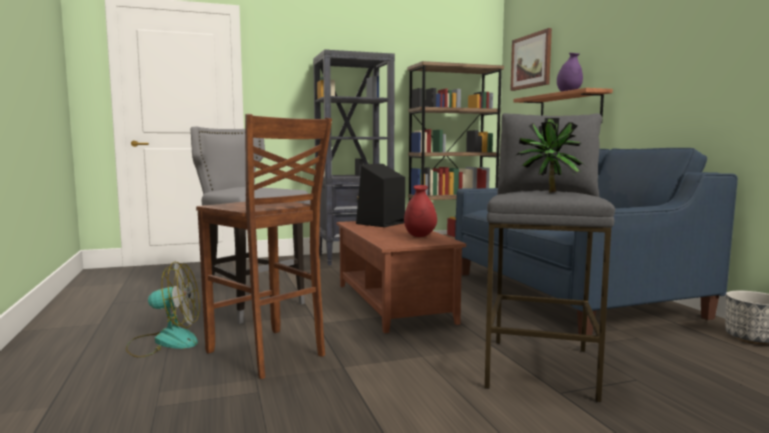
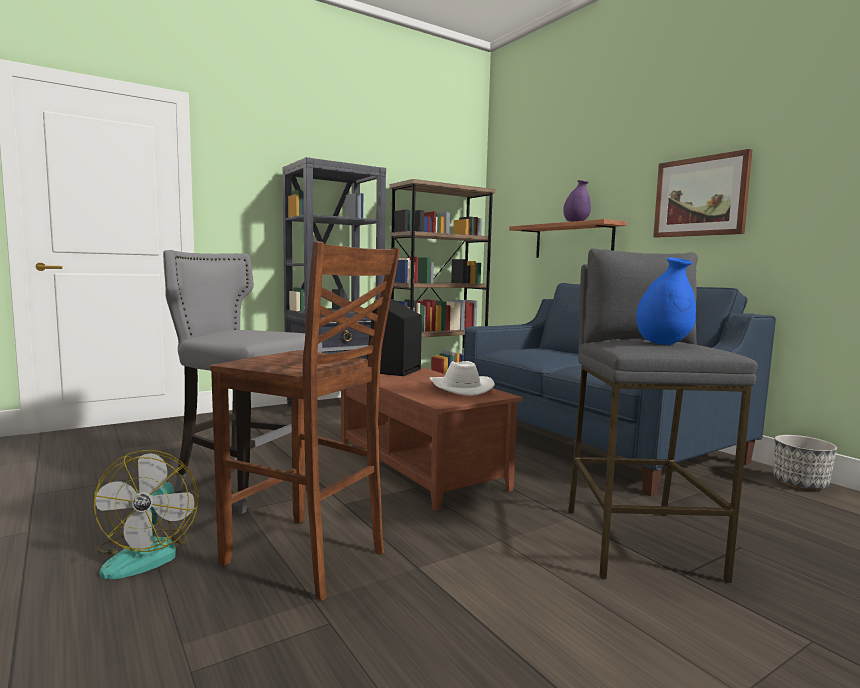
camera: 15 degrees left, 0 degrees up
fan [126,262,200,357] -> fan turned 105 degrees clockwise [94,450,198,579]
red vase [404,185,437,237] -> white hat [429,361,495,396]
picture [510,28,552,91] -> picture moved to [653,149,752,238]
potted plant [517,118,584,193] -> blue vase [636,258,696,345]

